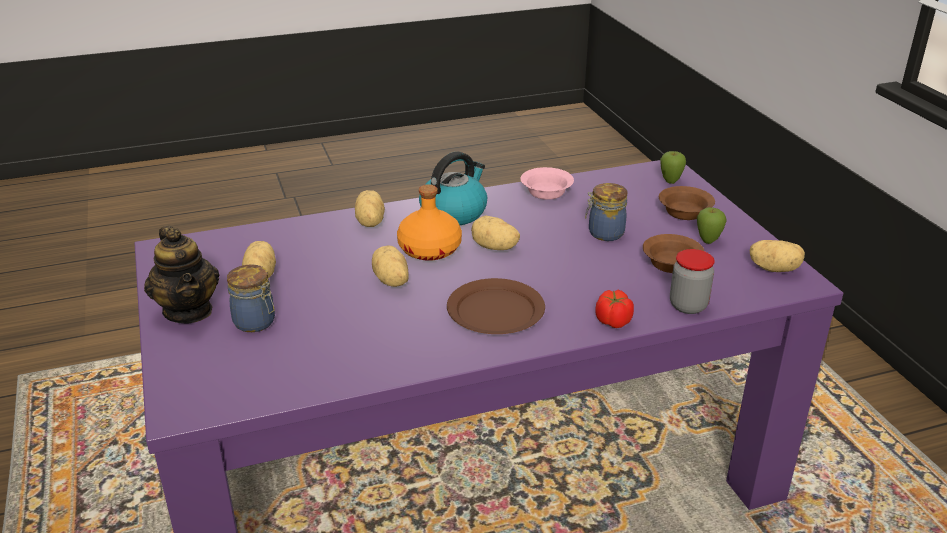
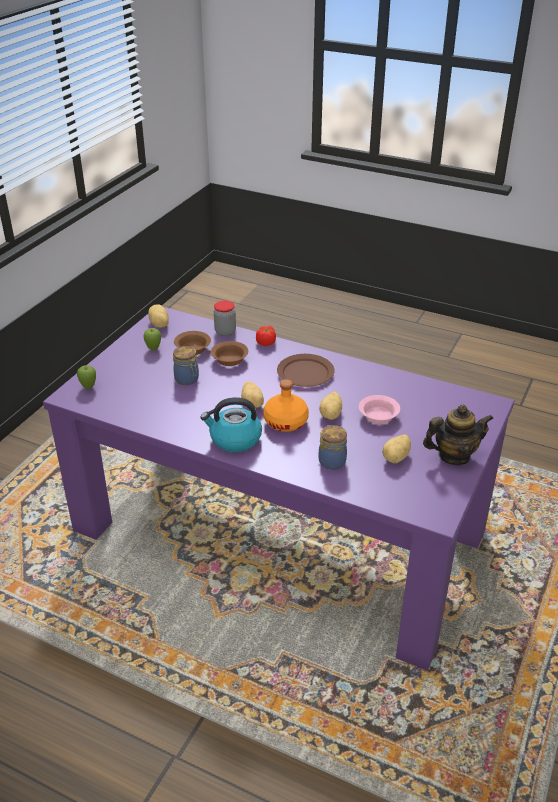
camera: 135 degrees left, 5 degrees up
teapot [144,226,219,323] -> teapot turned 60 degrees clockwise [423,405,494,466]
jar [227,265,275,332] -> jar moved to [319,425,347,470]
potato [355,190,385,227] -> none
pink bowl [520,167,574,200] -> pink bowl moved to [359,395,400,424]
brown bowl [659,186,715,220] -> brown bowl moved to [211,341,248,366]

